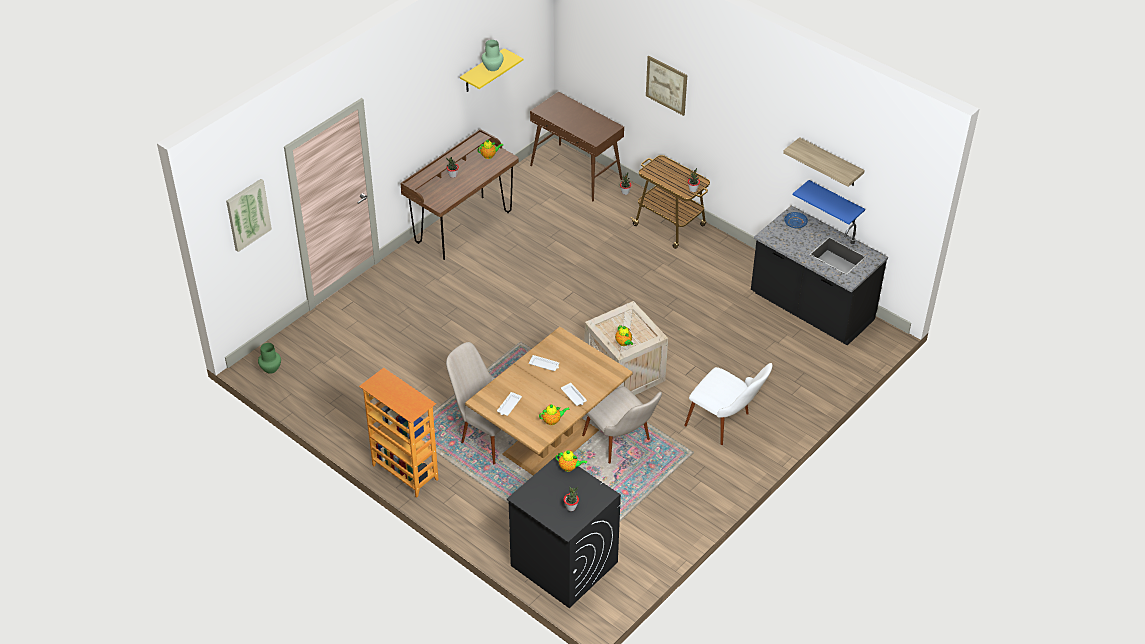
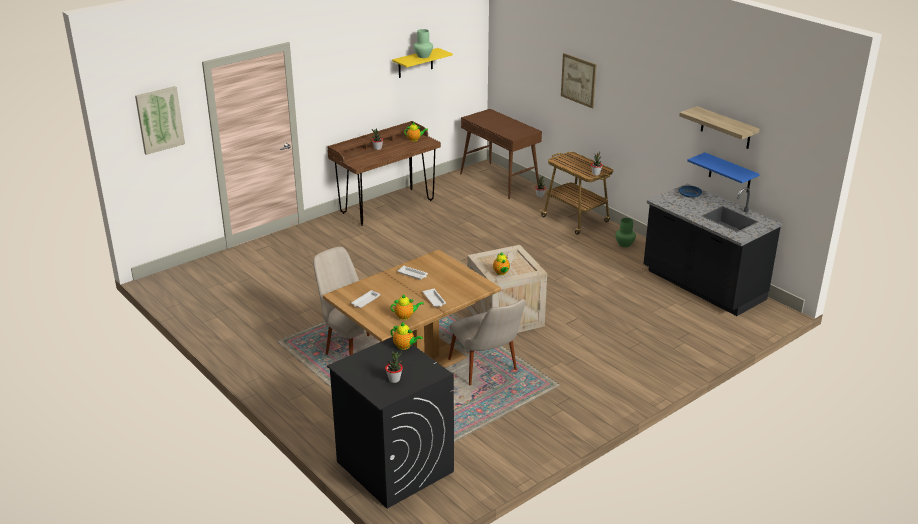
camera: 10 degrees right, 15 degrees down
green vase [258,343,281,374] -> green vase moved to [615,218,636,247]
bookcase [359,368,439,498] -> none
white chair [684,363,773,445] -> none

